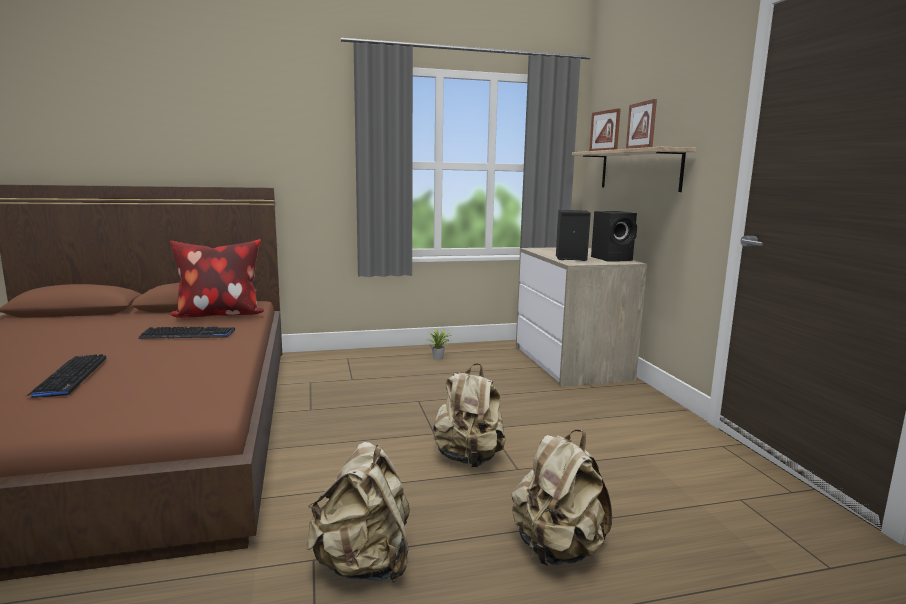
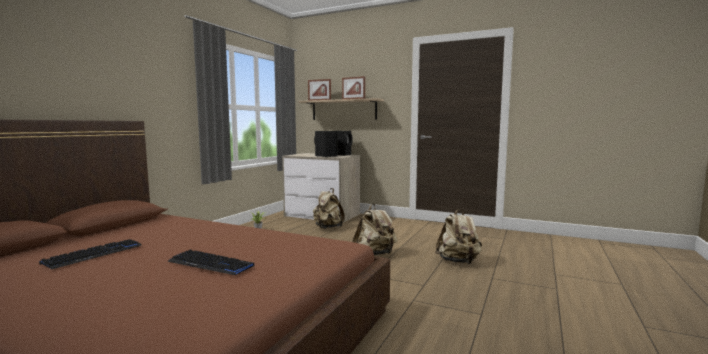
camera: 50 degrees left, 5 degrees down
keyboard [138,327,235,339] -> keyboard moved to [39,239,142,270]
pillow [169,239,264,318] -> none
beige backpack [307,442,410,582] -> beige backpack moved to [313,188,345,228]

